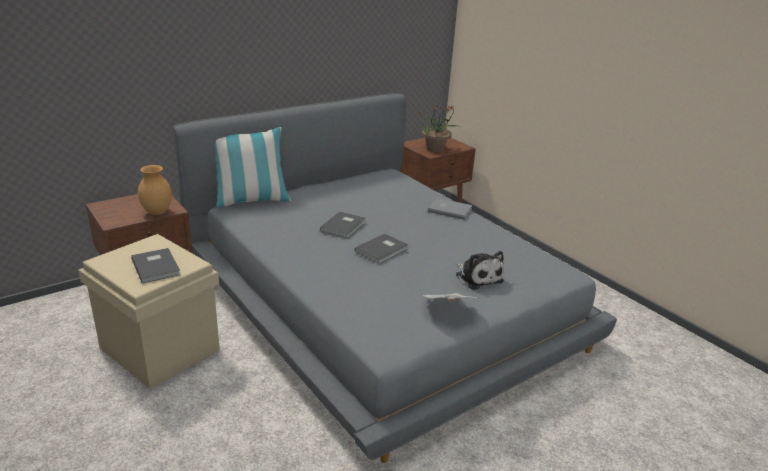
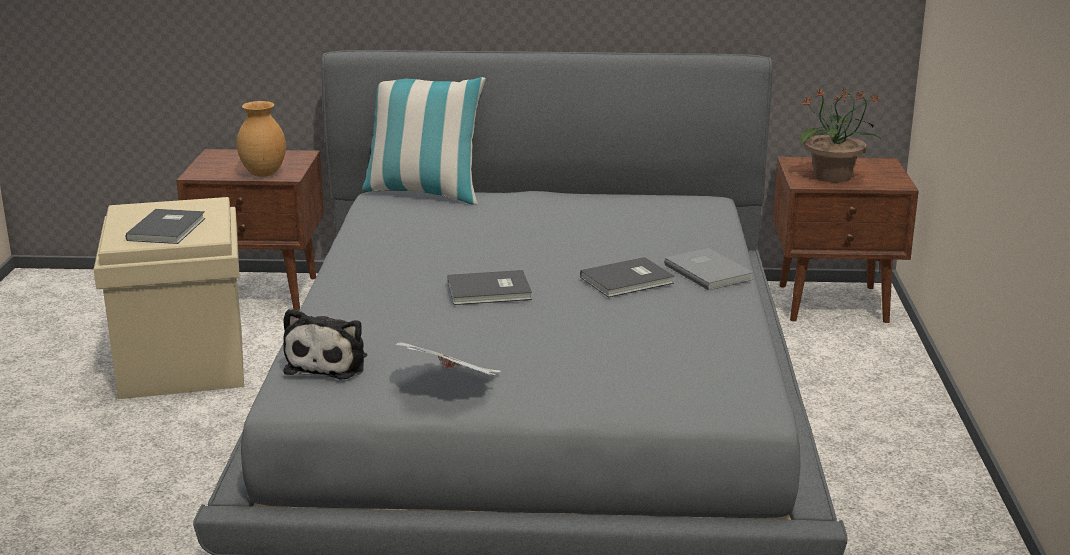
camera: 40 degrees right, 5 degrees down
grey book [320,211,366,238] -> grey book moved to [580,257,674,298]
plush toy [456,251,504,290] -> plush toy moved to [283,308,367,380]

